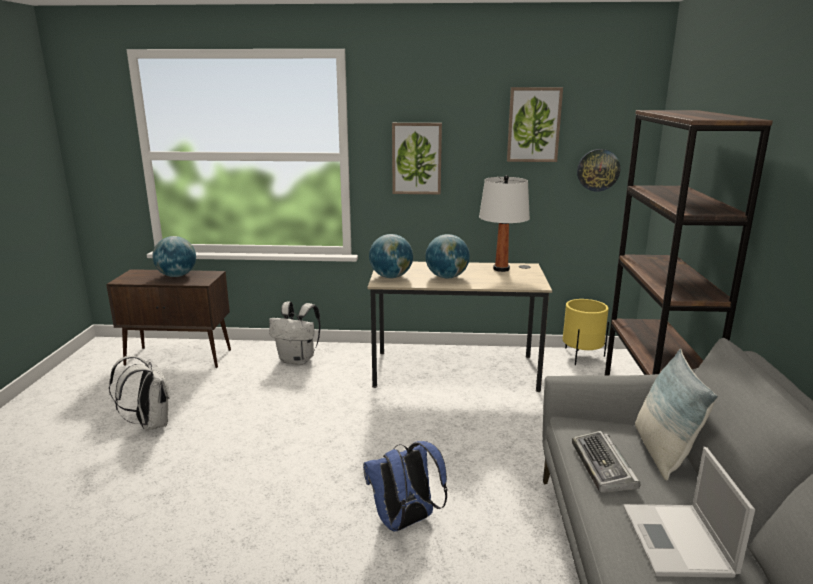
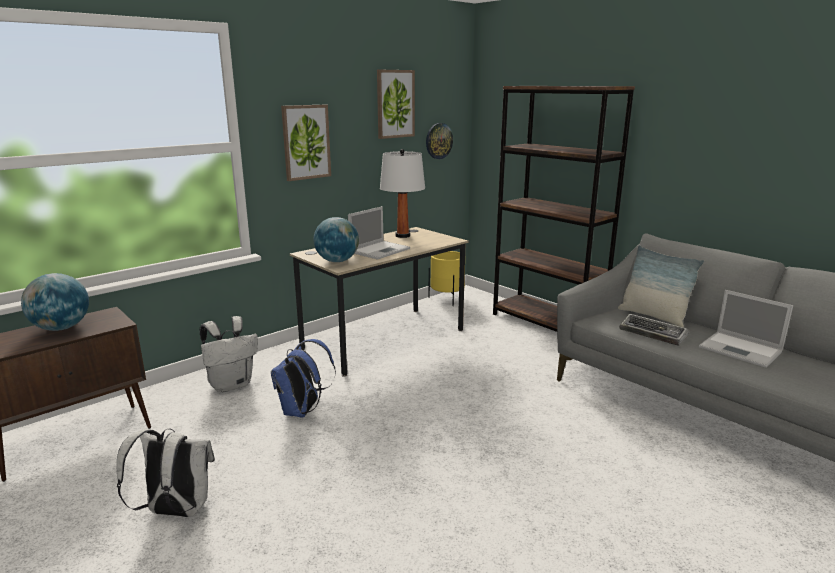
camera: 45 degrees left, 0 degrees up
blue backpack [363,441,447,531] -> blue backpack moved to [271,339,336,418]
globe [425,234,470,279] -> laptop [348,206,410,260]

